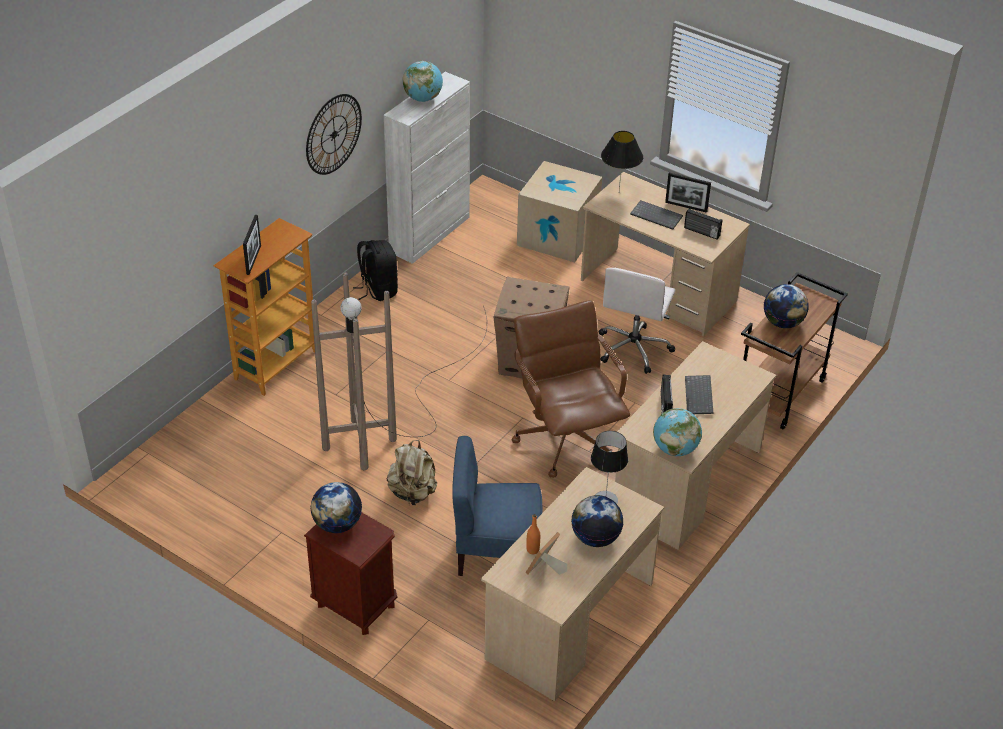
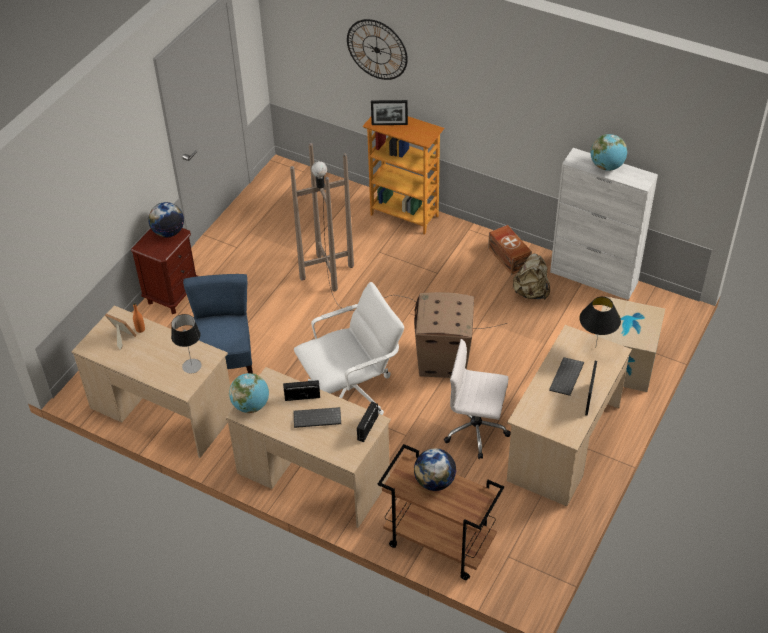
camera: 85 degrees right, 5 degrees up
wall clock [306,94,362,175] -> wall clock moved to [347,19,408,80]
black backpack [353,240,398,301] -> brown storage box [488,225,532,275]
beige backpack [387,440,437,505] -> beige backpack moved to [512,254,550,300]
brown office chair [512,300,630,478] -> white office chair [294,282,404,415]
globe [571,495,623,547] -> none
radio [684,208,722,240] -> radio moved to [357,402,378,442]

